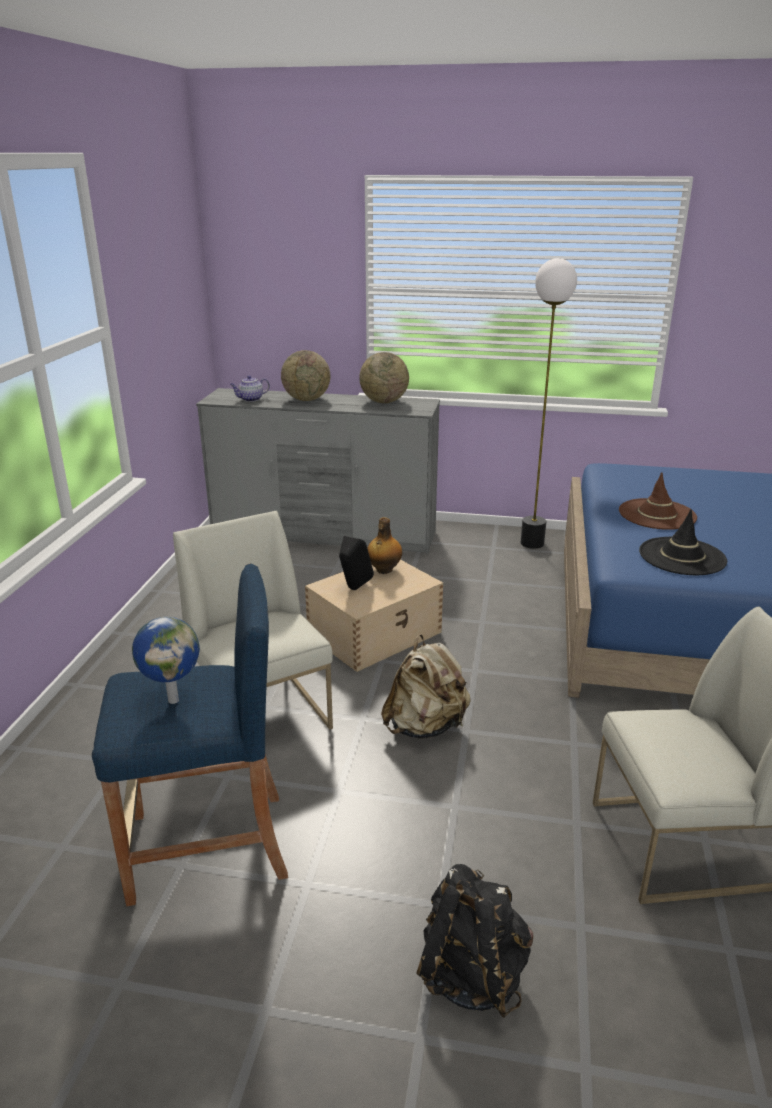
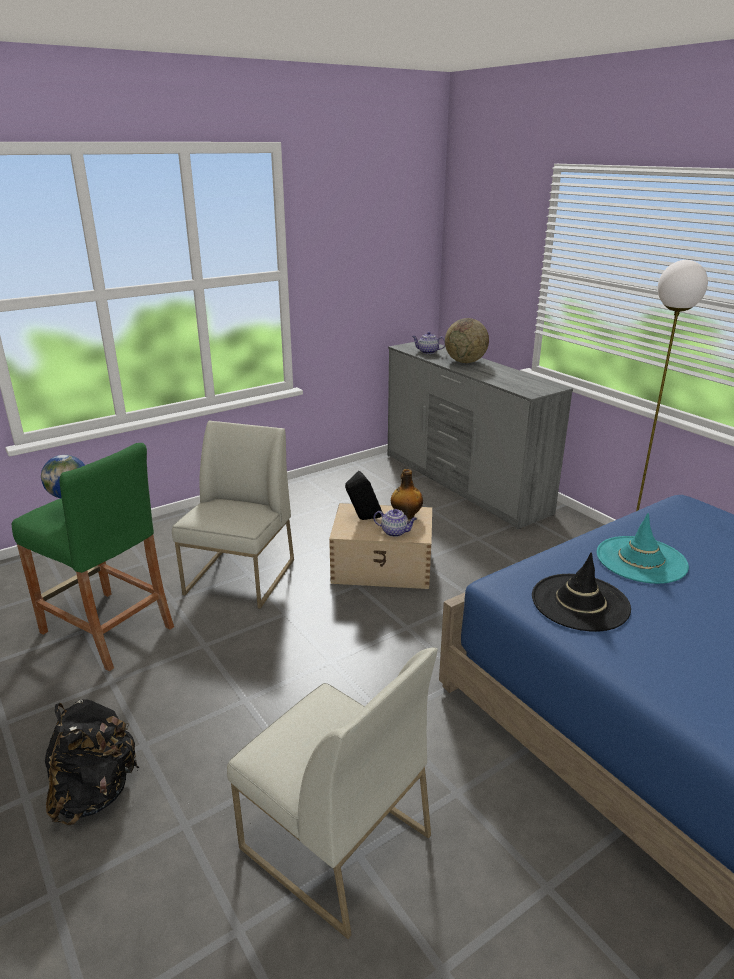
camera: 45 degrees right, 0 degrees up
blue stool [92,563,288,906] -> green stool [12,443,174,672]
globe [359,352,409,403] -> none
beige backpack [381,634,471,739] -> none
brown hat [619,472,697,530] -> turquoise hat [597,513,689,584]
none -> teapot [373,509,417,537]

